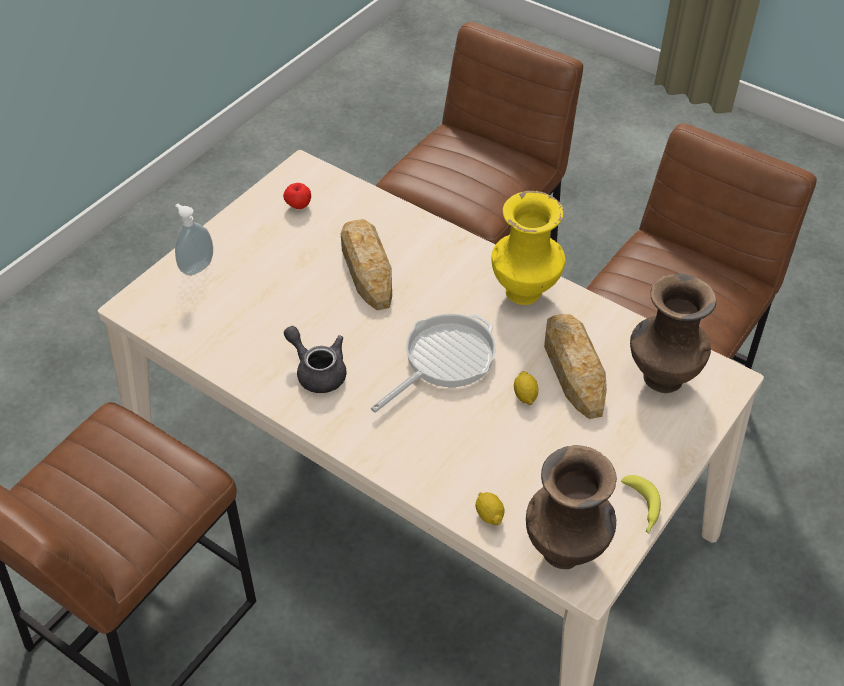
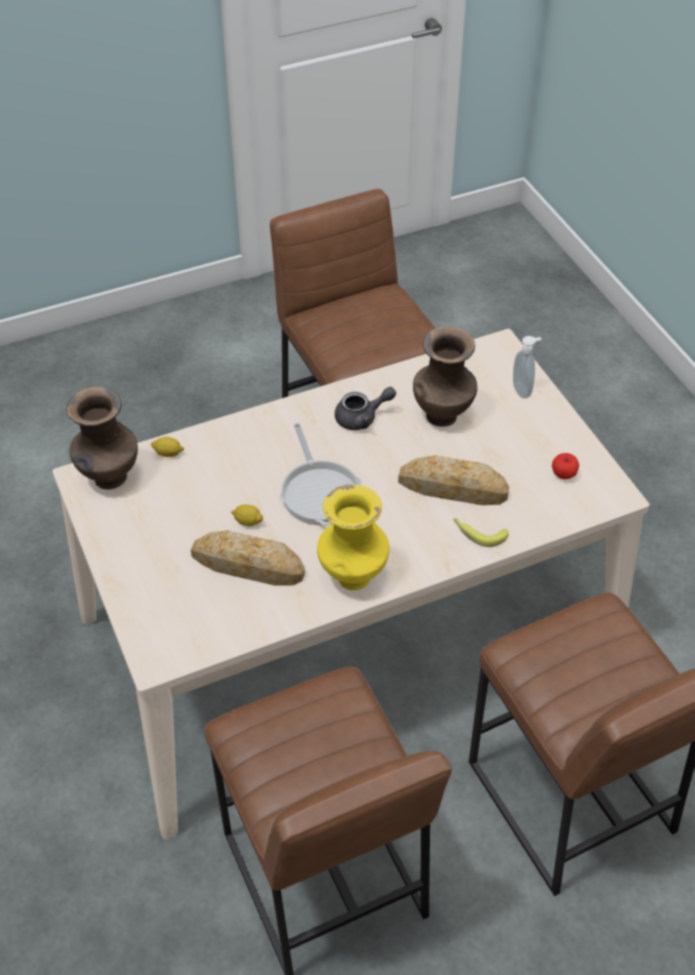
camera: 120 degrees right, 0 degrees up
banana [621,475,661,534] -> banana moved to [453,518,509,547]
brown vase [630,274,717,393] -> brown vase moved to [413,326,477,427]

